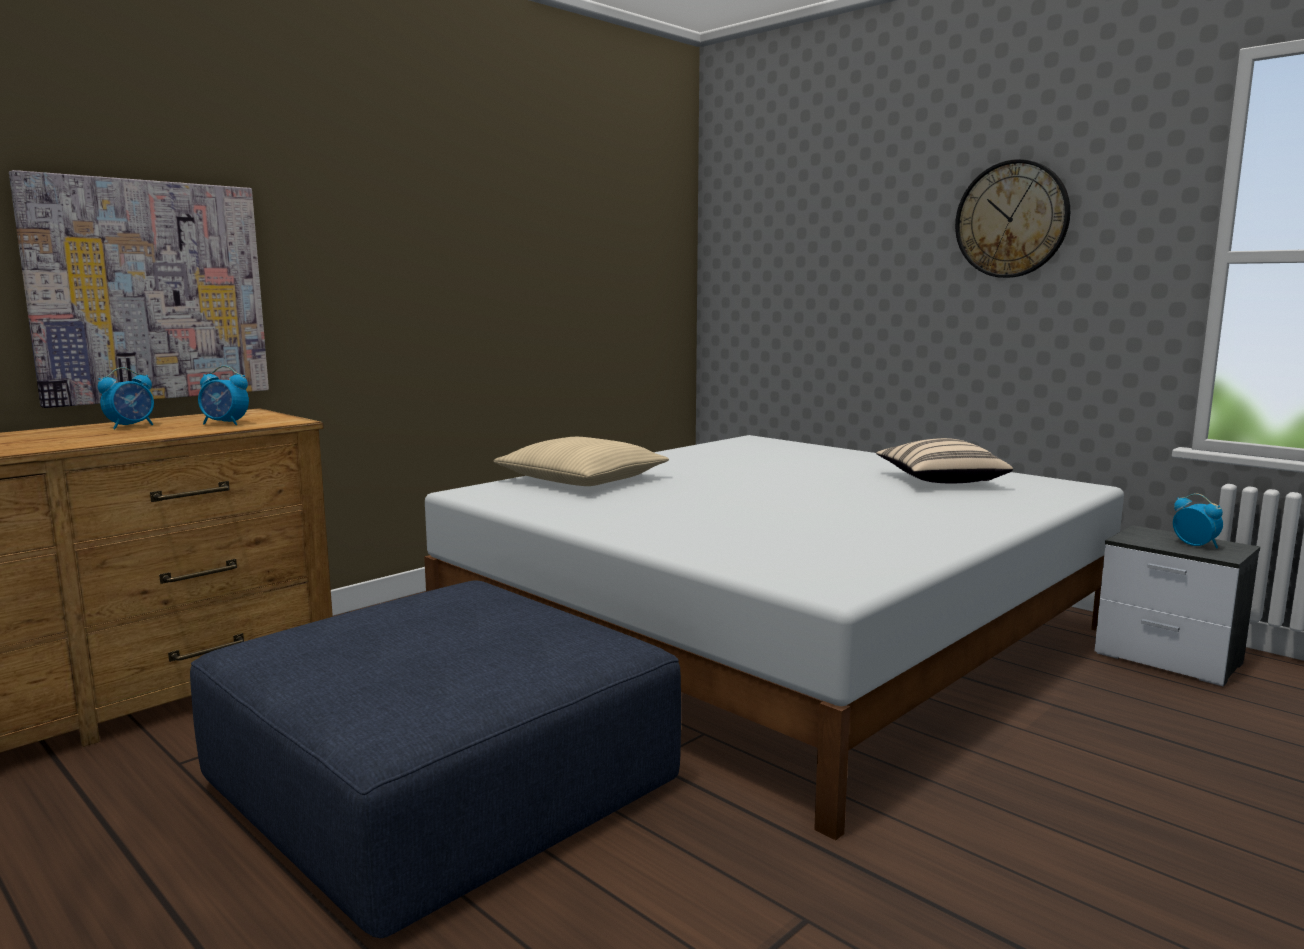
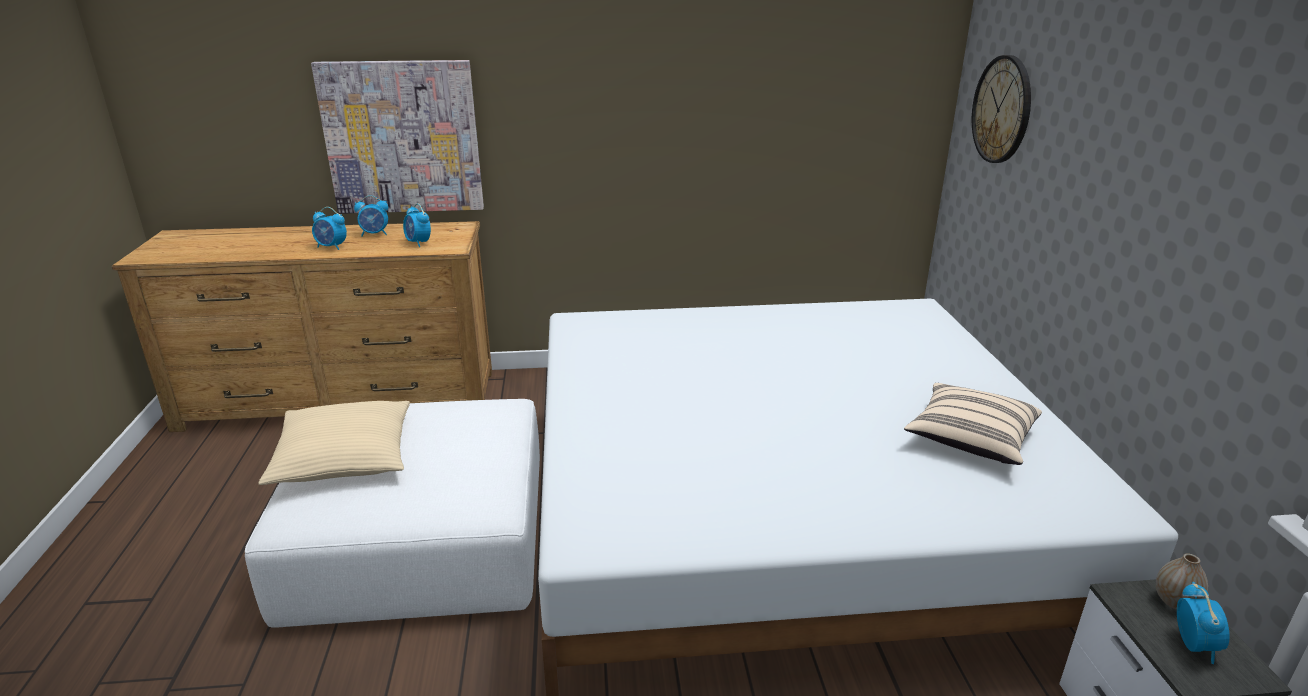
camera: 40 degrees right, 15 degrees up
blue ottoman [190,580,681,938] -> white ottoman [245,399,540,628]
beige pillow [493,437,669,486] -> beige pillow moved to [258,401,410,485]
wall clock [955,159,1070,278] -> wall clock moved to [972,55,1031,163]
none -> alarm clock [312,207,347,250]
none -> vase [1156,554,1208,609]

